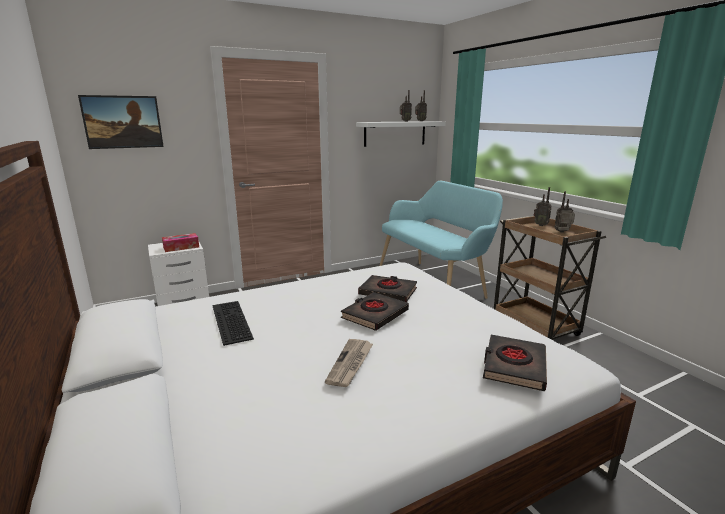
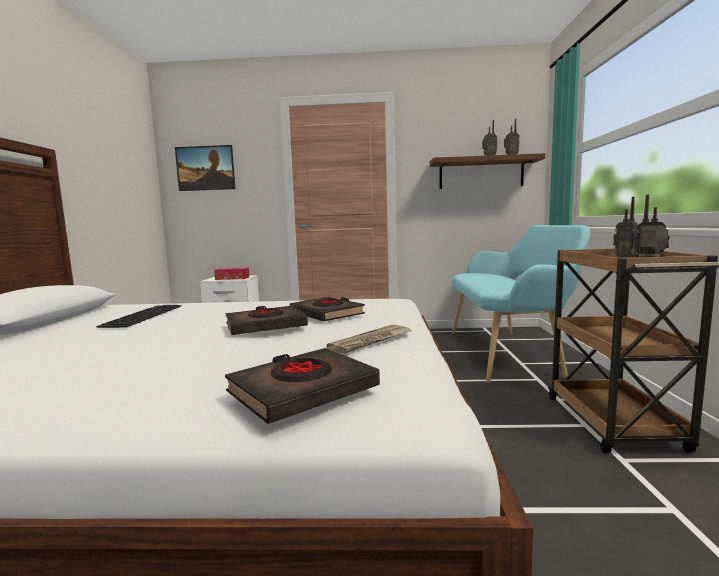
camera: 30 degrees right, 10 degrees down
newspaper [325,339,373,387] -> newspaper moved to [326,325,413,354]
white shelf [356,121,446,147] -> brown shelf [429,153,545,189]

